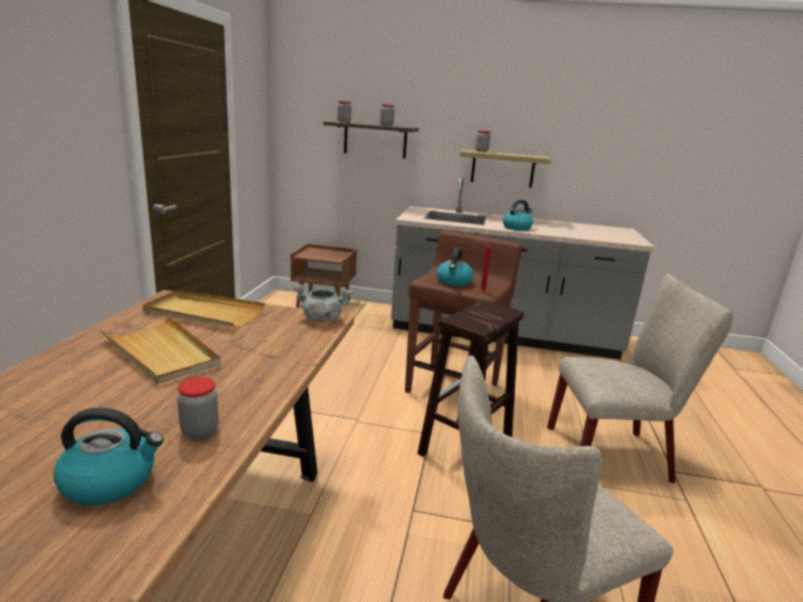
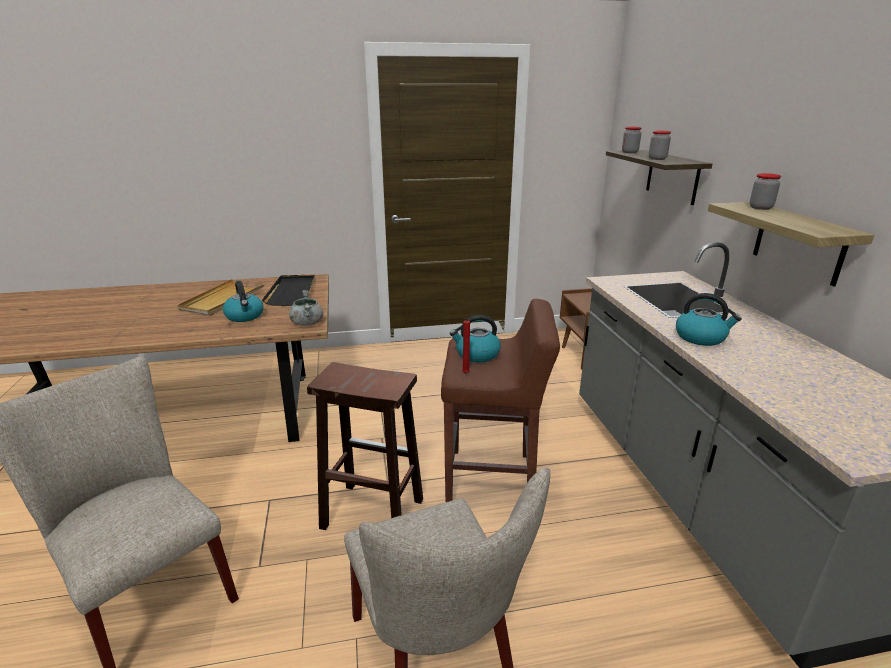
camera: 70 degrees right, 5 degrees up
kettle [53,408,164,505] -> kettle moved to [223,281,264,322]
beige tray [142,290,265,327] -> black tray [262,275,315,306]
jar [177,377,219,439] -> none

